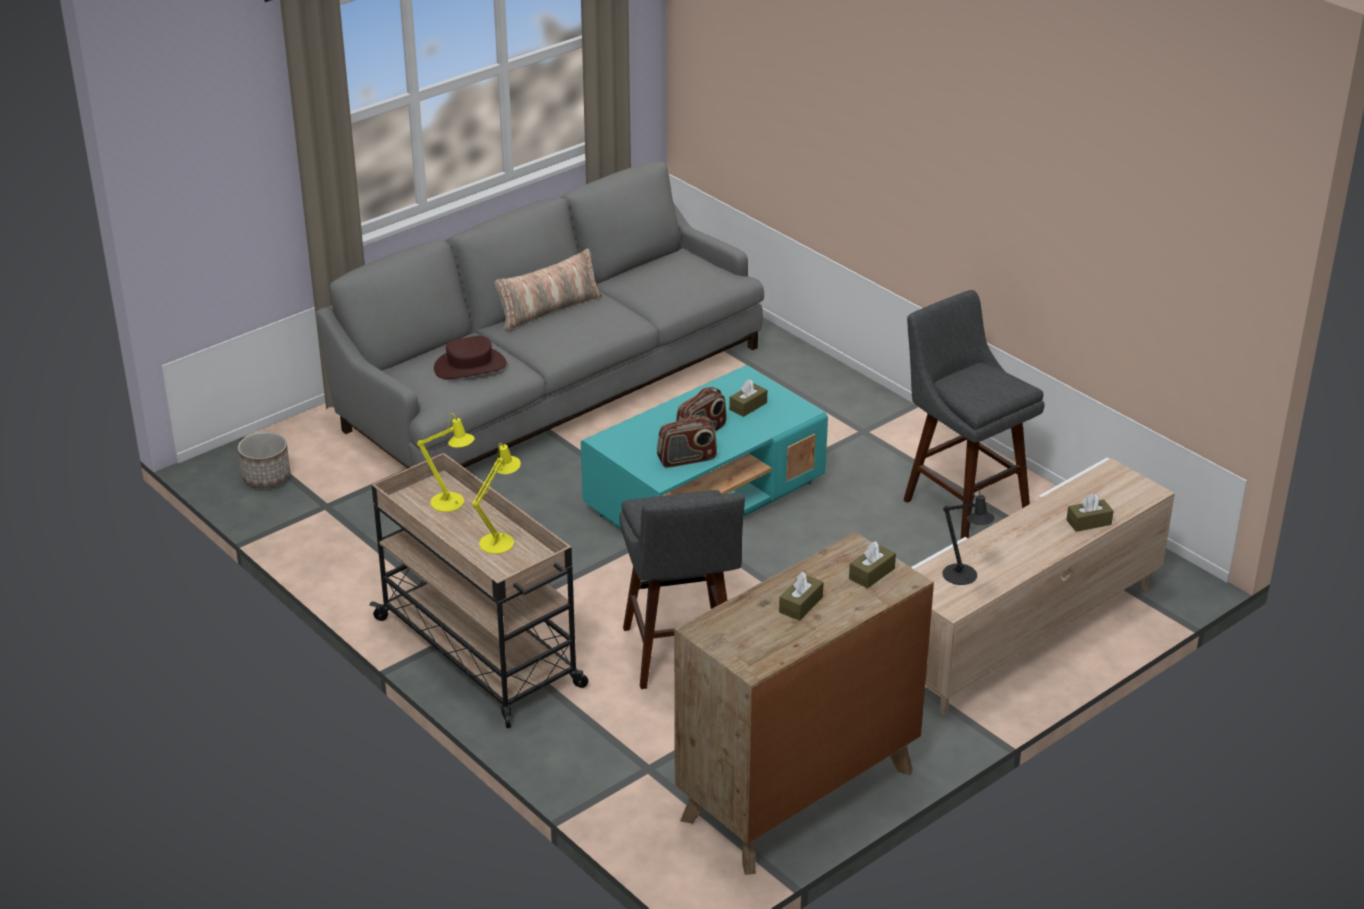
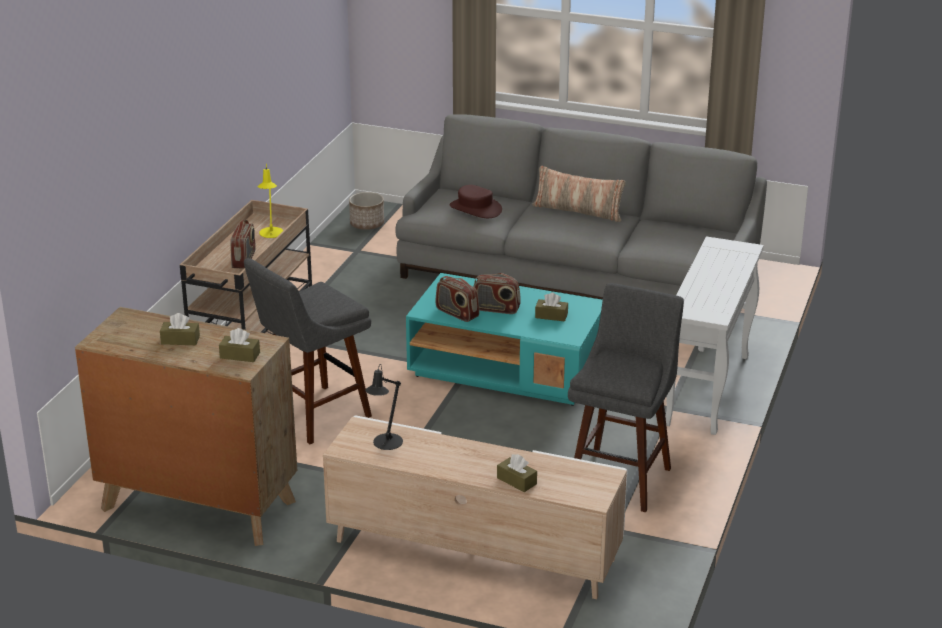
camera: 60 degrees right, 5 degrees down
yellow table lamp [472,443,521,554] -> radio [230,220,256,269]
none -> white console table [665,236,764,435]

